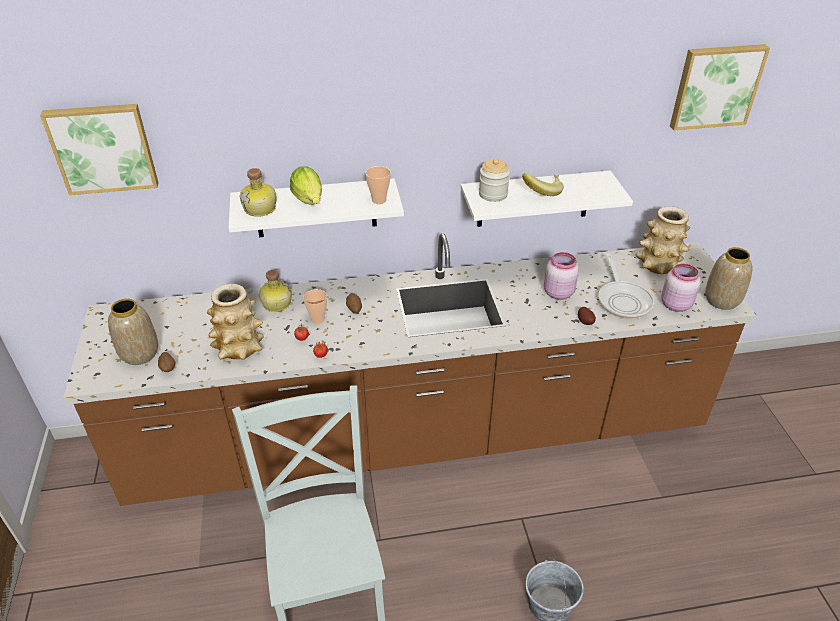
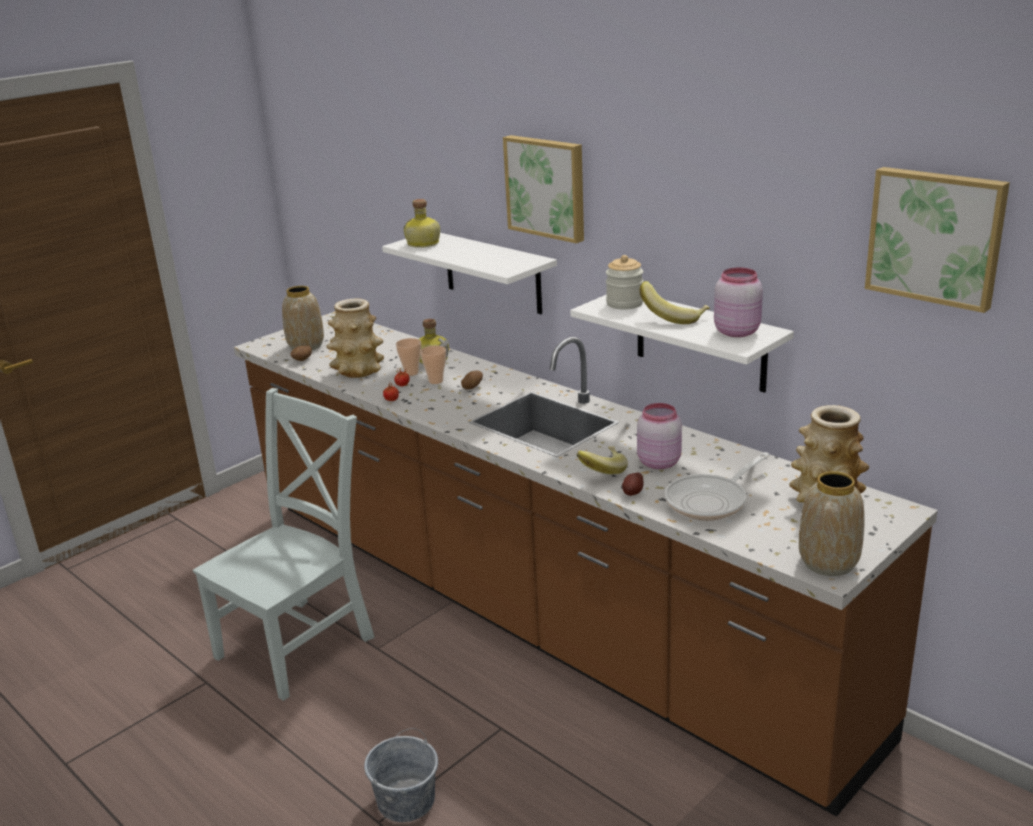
camera: 55 degrees right, 15 degrees down
picture [40,104,159,195] -> picture moved to [503,135,584,243]
lettuce [290,166,322,205] -> none
cup [365,166,391,204] -> cup moved to [396,338,421,376]
pink jar [661,264,701,312] -> pink jar moved to [714,267,763,337]
none -> banana [576,446,628,474]

